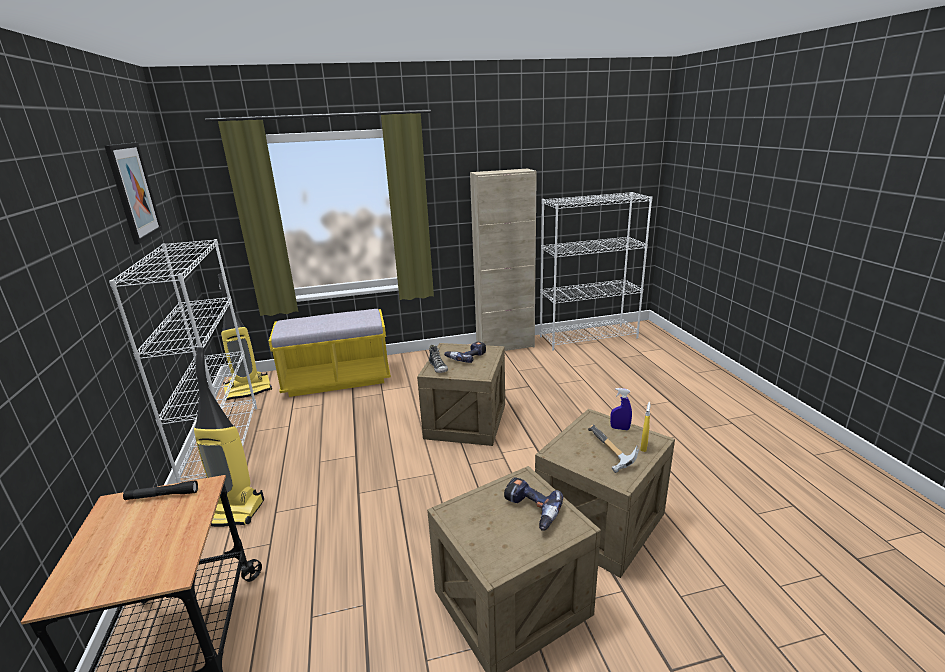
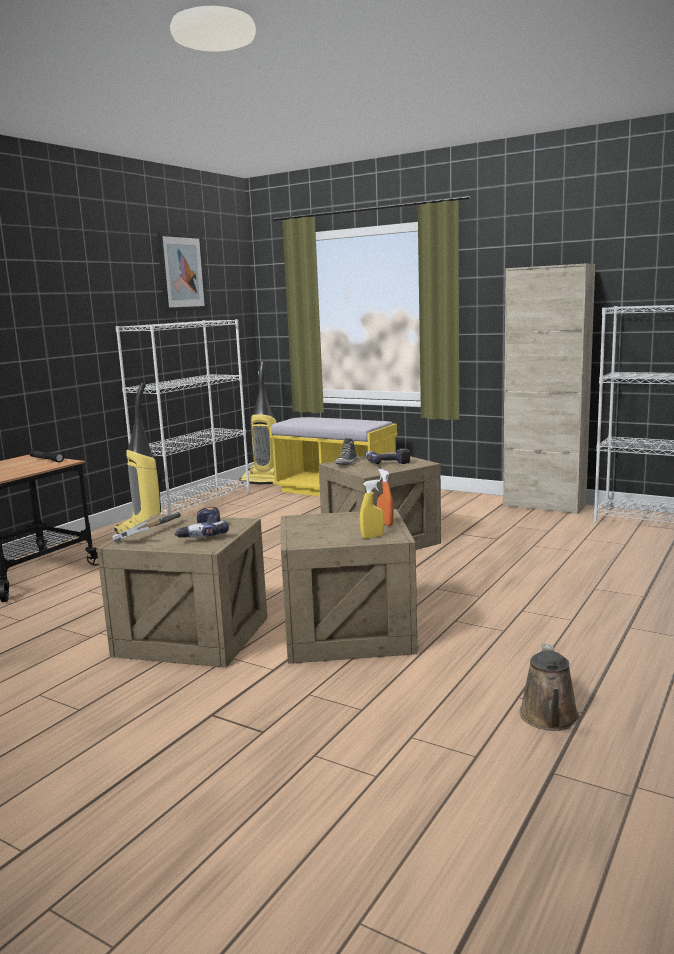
camera: 45 degrees right, 10 degrees down
hammer [588,424,639,473] -> hammer moved to [112,512,181,542]
blue spray bottle [610,388,632,430] -> orange spray bottle [377,469,394,526]
none -> brown watering can [519,644,579,731]

